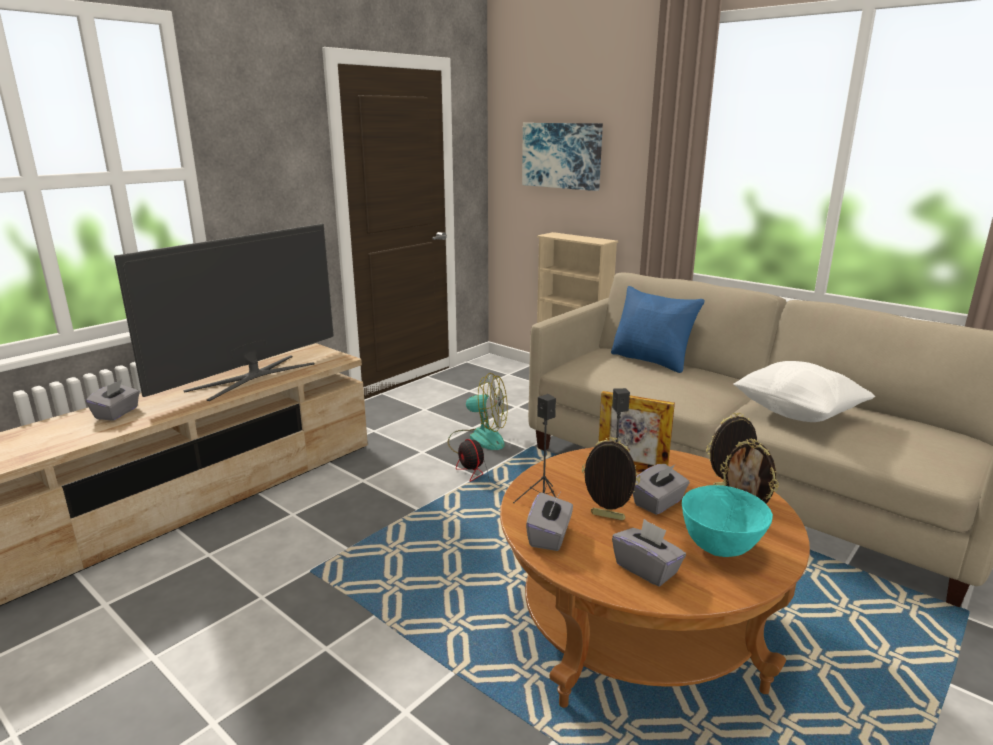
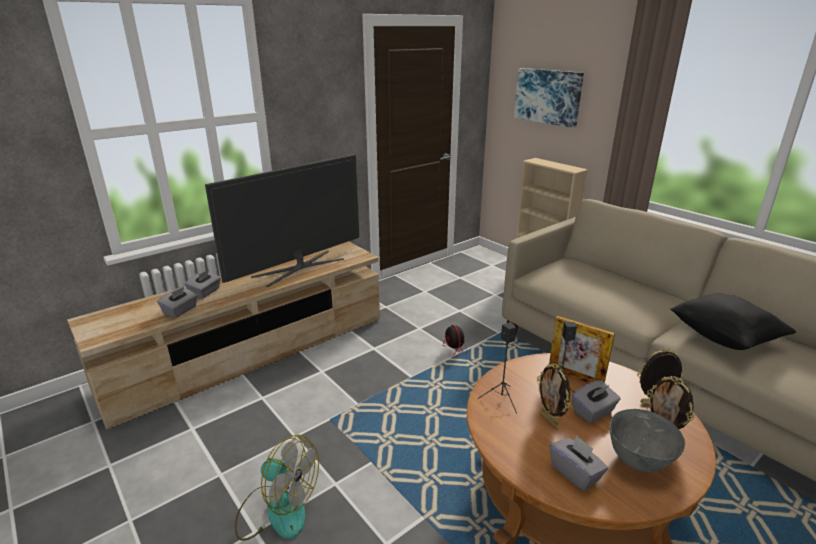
camera: 10 degrees right, 5 degrees up
fan [448,373,508,454] -> fan moved to [235,434,319,541]
grey tissue box [526,492,573,551] -> grey tissue box moved to [157,287,198,318]
picture frame [582,437,640,521] -> picture frame turned 150 degrees counterclockwise [537,364,570,429]
blue pillow [611,286,705,373] -> none
turquoise bowl [682,485,773,557] -> grey bowl [610,409,685,472]
white pillow [733,361,875,422] -> black pillow [671,294,796,350]

